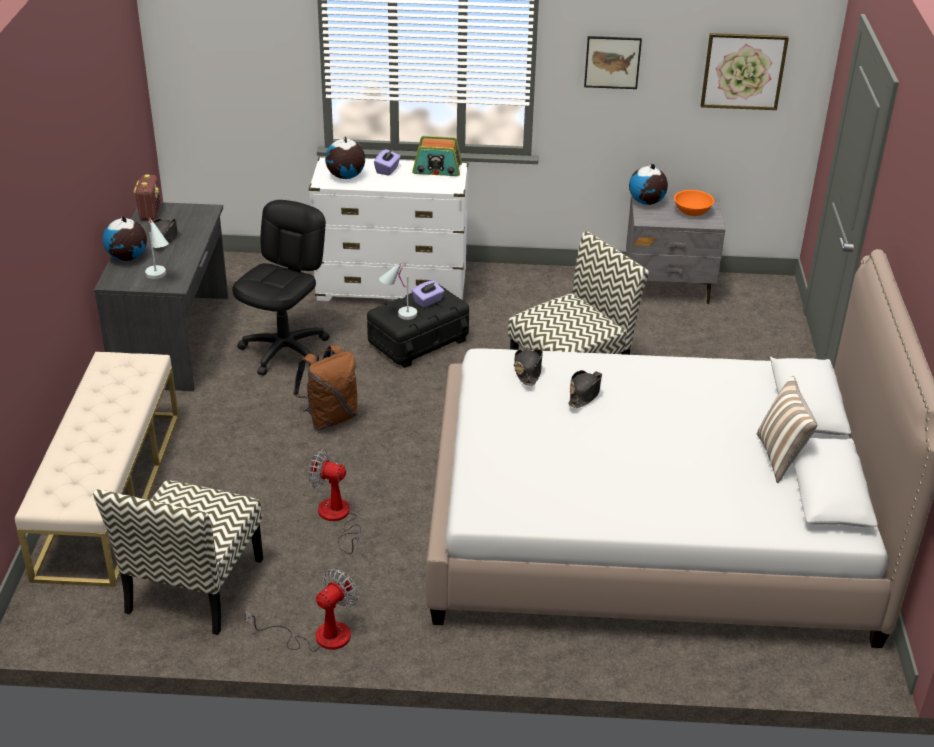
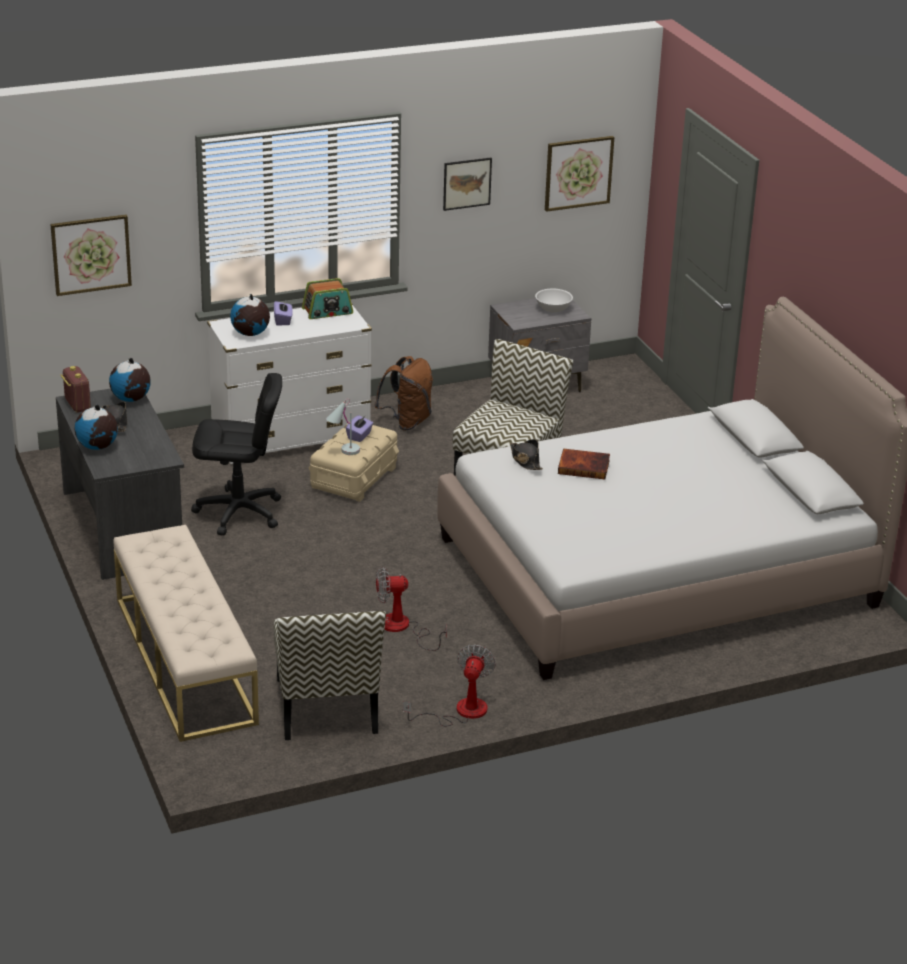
camera: 25 degrees left, 5 degrees down
white table lamp [145,218,169,279] -> none
black office chair [232,200,330,376] -> black office chair turned 90 degrees clockwise [191,373,282,536]
brown backpack [293,345,358,430] -> brown backpack moved to [375,356,433,430]
black storage box [367,285,469,368] -> beige storage box [309,423,399,502]
black hat [568,370,602,408] -> book [558,448,610,479]
globe [629,164,668,205] -> globe moved to [109,358,151,402]
orange bowl [674,190,714,216] -> white bowl [535,289,573,312]
pillow [757,376,817,483] -> none
none -> picture [50,215,132,296]

